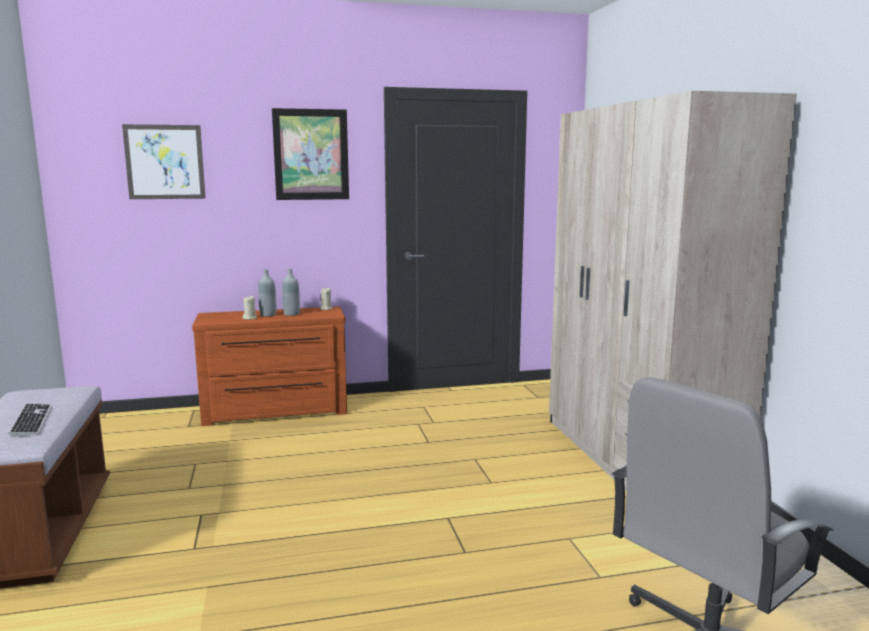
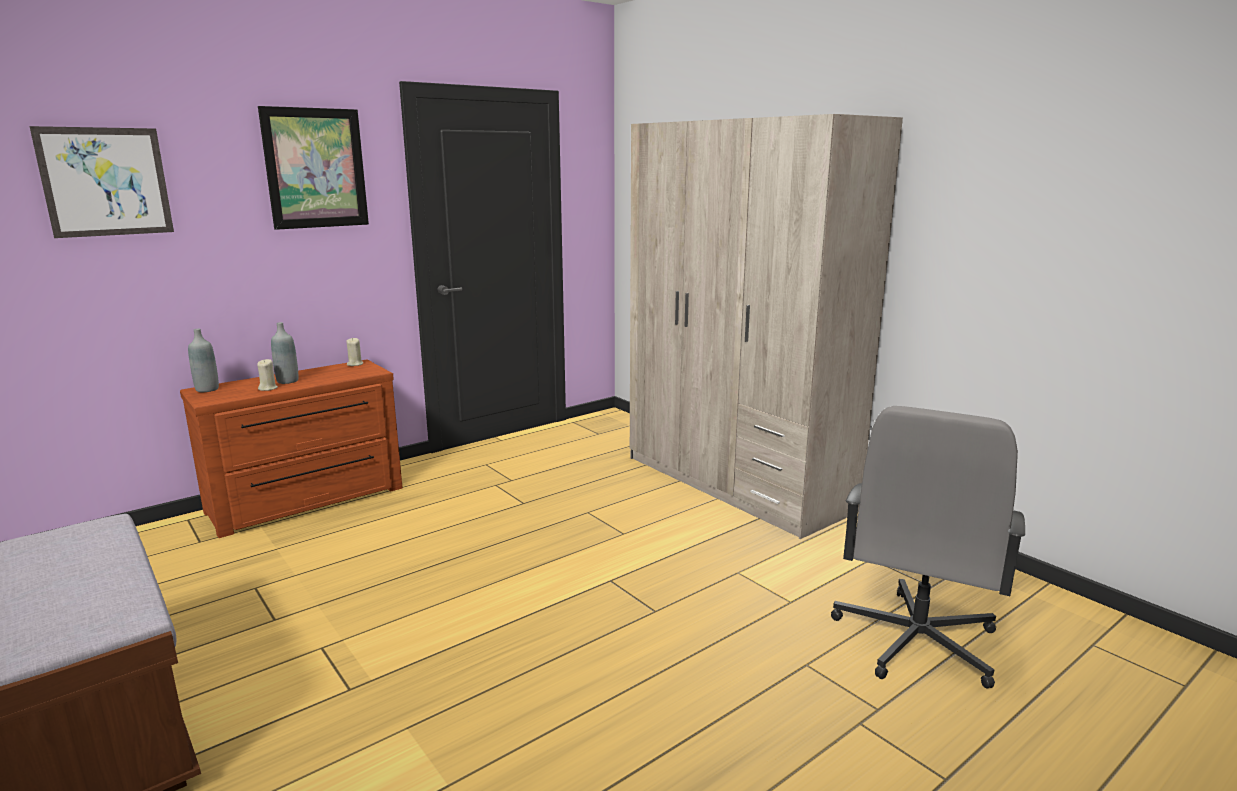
camera: 25 degrees left, 5 degrees up
keyboard [8,404,52,437] -> none
grey bottle [282,269,300,316] -> grey bottle moved to [188,329,219,392]

